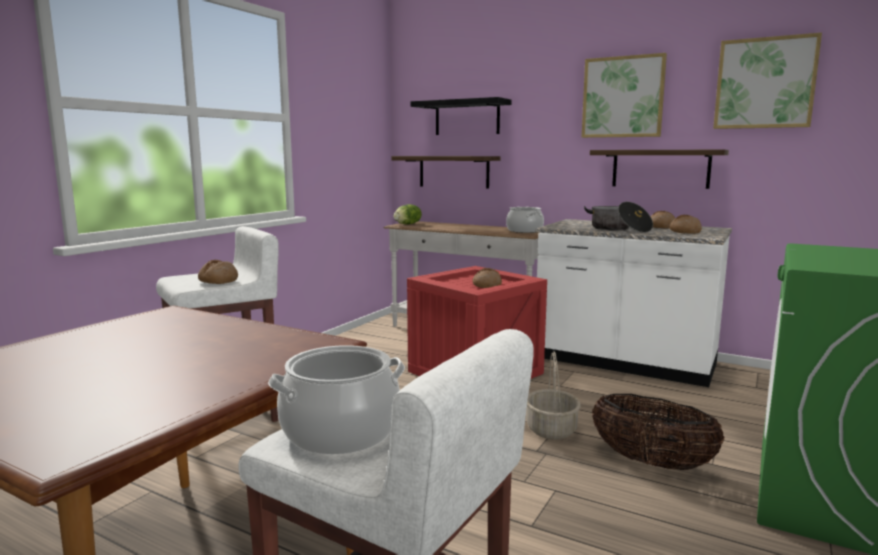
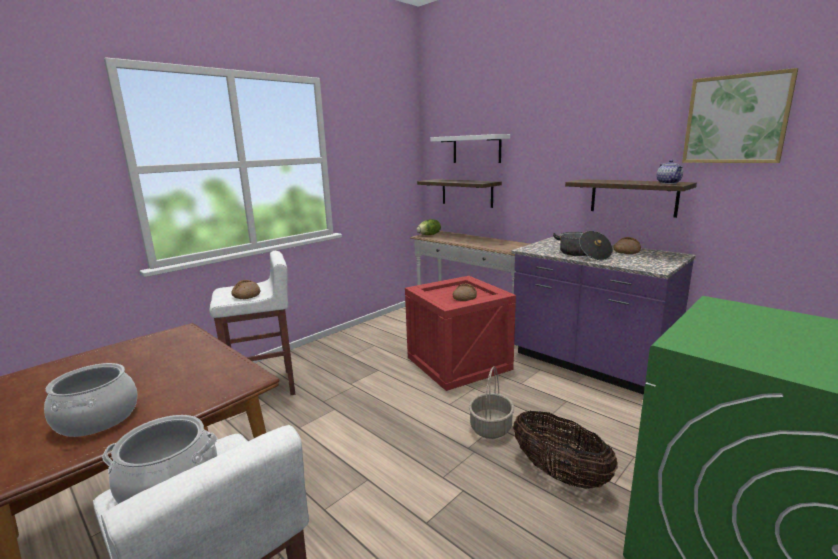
camera: 15 degrees right, 5 degrees up
black shelf [410,97,512,135] -> white shelf [431,134,510,163]
cooking pot [506,207,544,233] -> cooking pot moved to [44,363,138,437]
white counter [535,219,732,387] -> purple counter [511,237,696,395]
picture [581,53,667,138] -> none
bread [669,215,702,234] -> none
none -> teapot [656,160,683,184]

